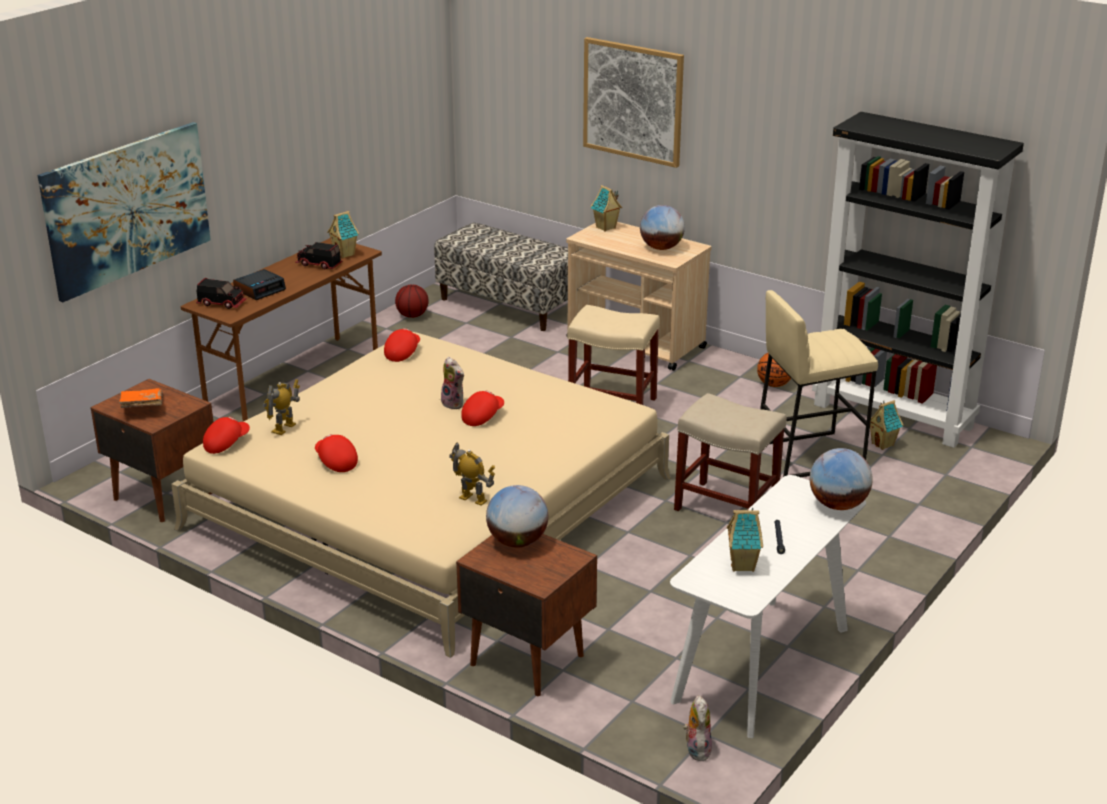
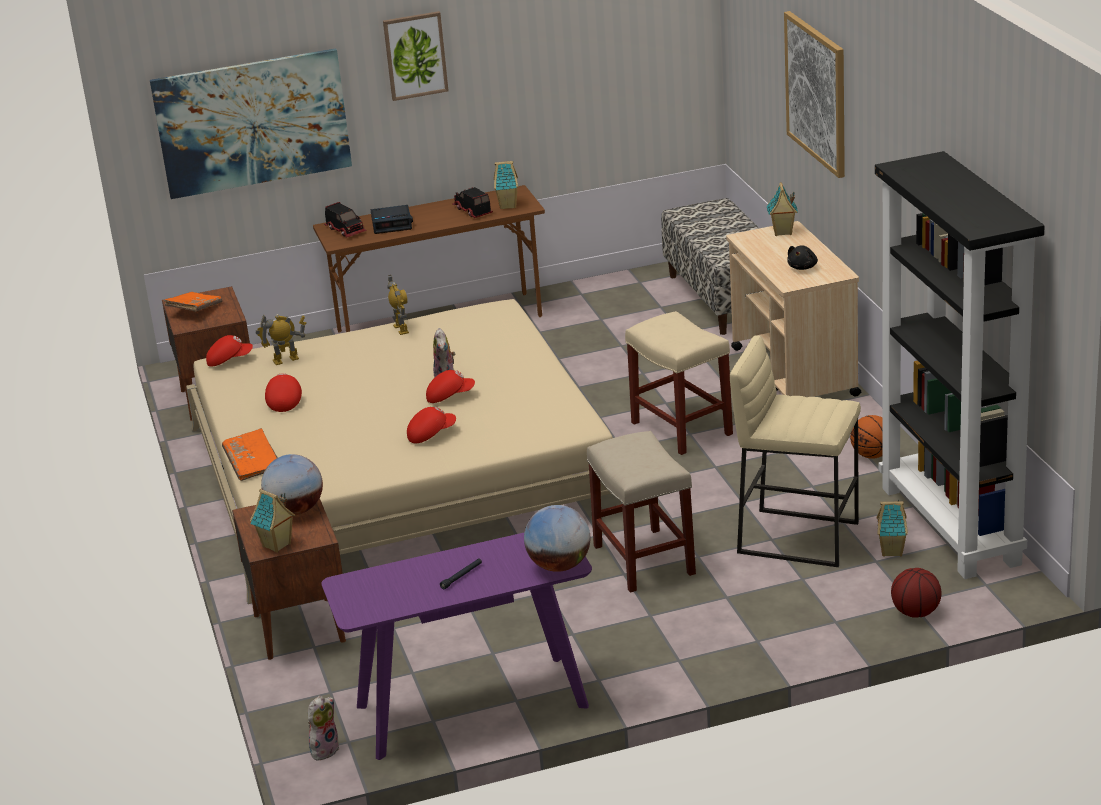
camera: 40 degrees right, 0 degrees up
red cap [384,328,420,362] -> red cap moved to [407,407,456,443]
basketball [395,284,429,318] -> basketball moved to [891,568,942,618]
toy robot [449,442,495,506] -> toy robot moved to [387,275,409,335]
globe [640,205,685,250] -> black plush toy [787,246,818,270]
white console table [670,475,866,738] -> purple console table [321,533,592,760]
toy house [727,508,763,572] -> toy house moved to [250,489,295,553]
none -> orange book [222,428,278,481]
none -> picture [383,11,449,101]

